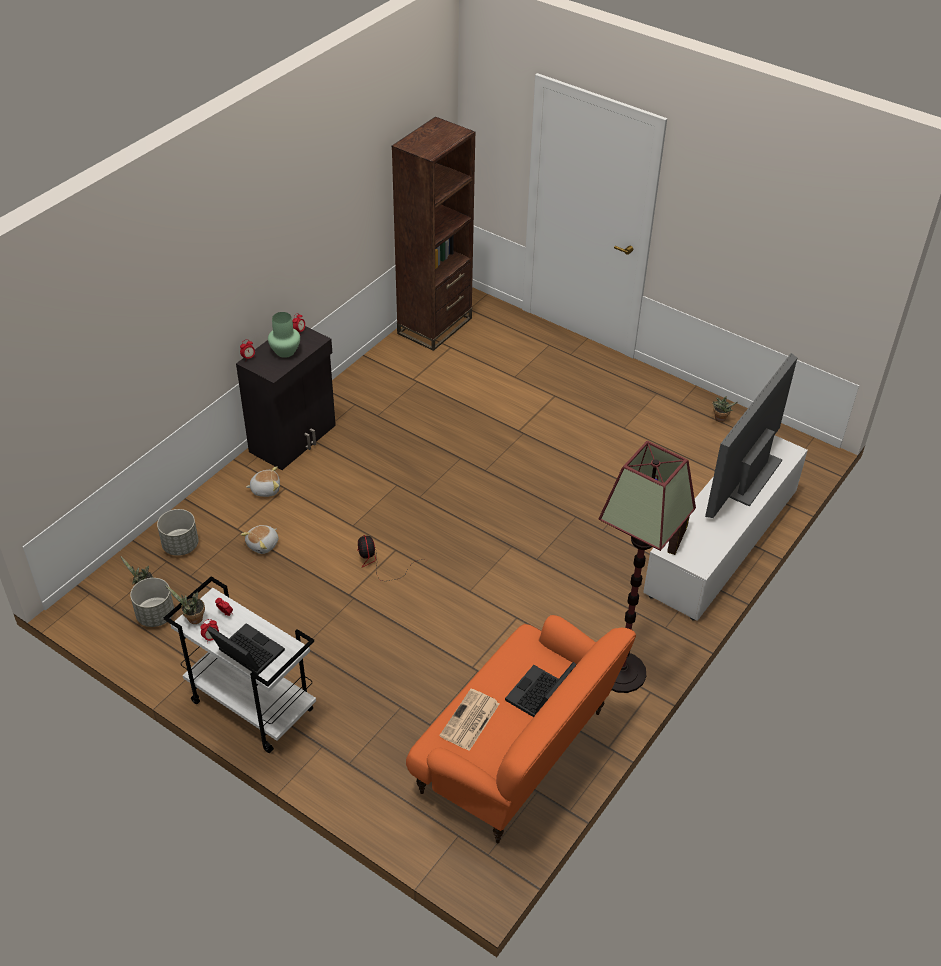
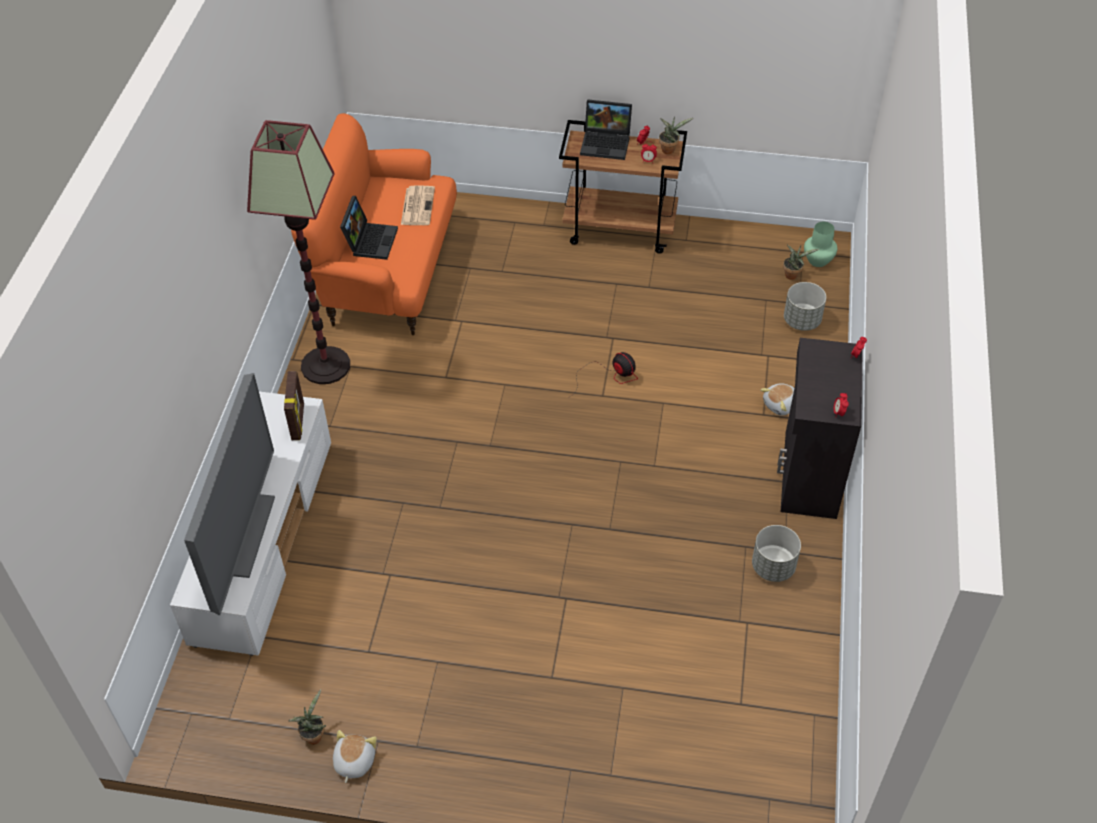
camera: 155 degrees right, 5 degrees up
grey planter [130,578,174,627] -> grey planter moved to [752,525,801,582]
white cart [164,576,316,753] -> brown cart [559,120,687,254]
plush toy [240,525,279,554] -> plush toy moved to [333,730,377,783]
green vase [268,312,300,358] -> green vase moved to [804,222,837,267]
brown bookcase [392,117,475,351] -> none

